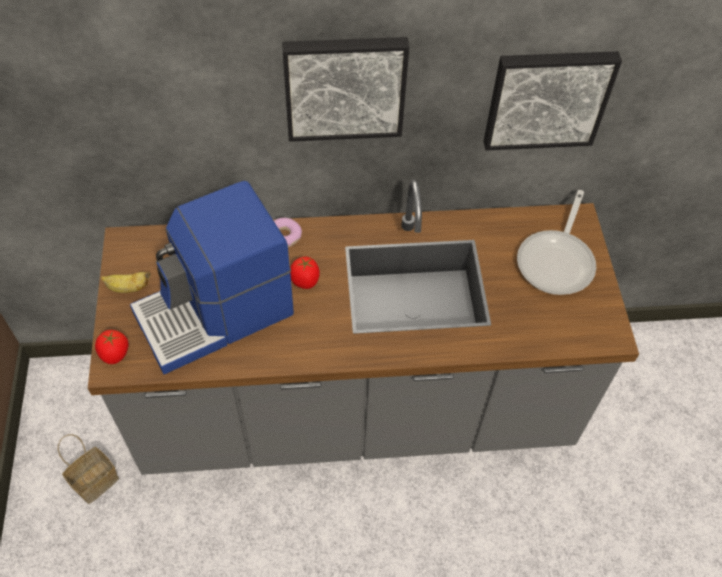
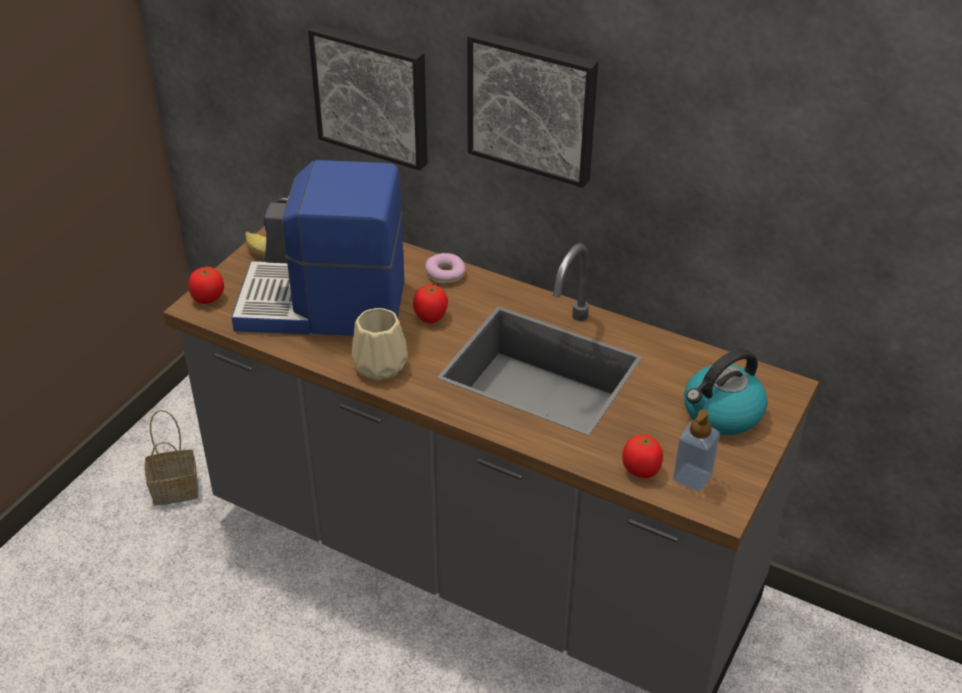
camera: 35 degrees right, 15 degrees down
picture [484,51,622,151] -> picture moved to [308,24,428,171]
frying pan [517,190,596,295] -> kettle [684,349,768,435]
none -> beige vase [352,308,408,380]
none -> tomato [622,434,663,478]
none -> soap dispenser [673,410,720,492]

